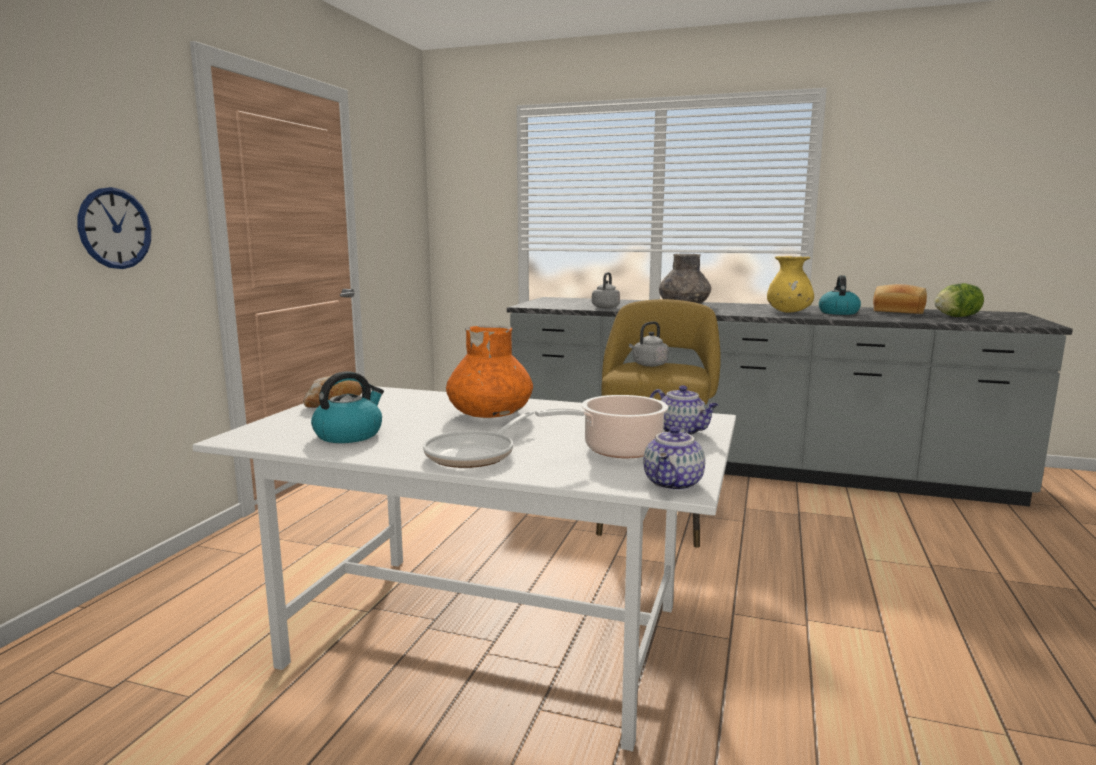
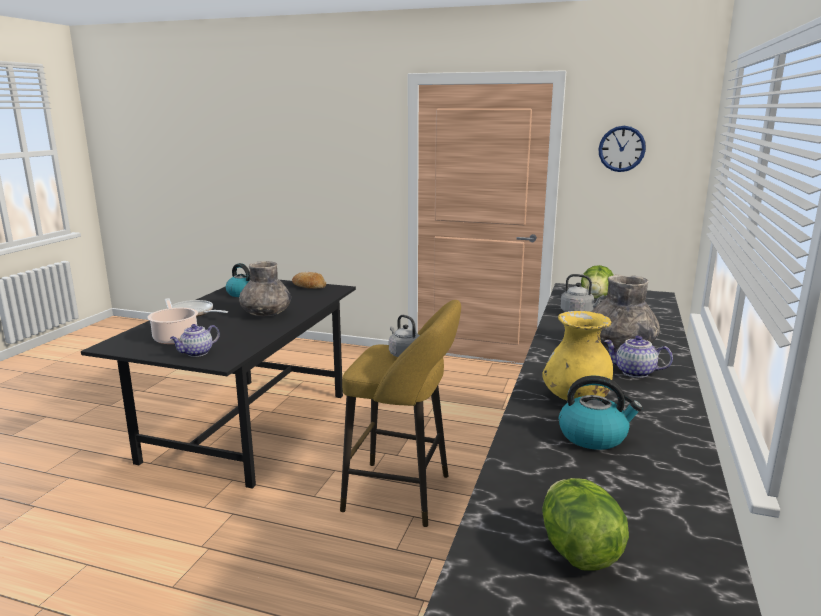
camera: 90 degrees right, 5 degrees up
wall clock [78,187,151,269] -> wall clock moved to [599,126,646,172]
white dining table [193,386,736,752] -> black dining table [81,280,356,489]
orange vase [446,325,533,418] -> grey vase [239,261,291,316]
teapot [643,426,705,491] -> teapot moved to [604,335,673,378]
bread [873,284,927,314] -> none
none -> lettuce [581,265,613,298]

